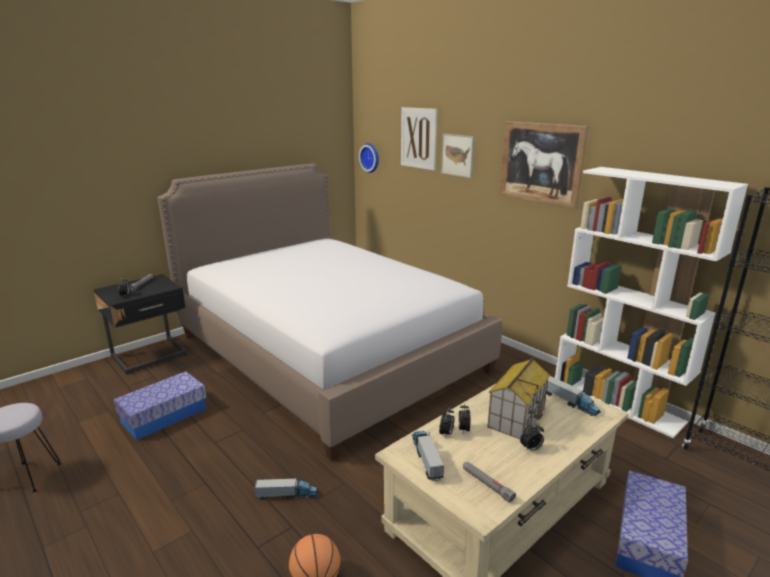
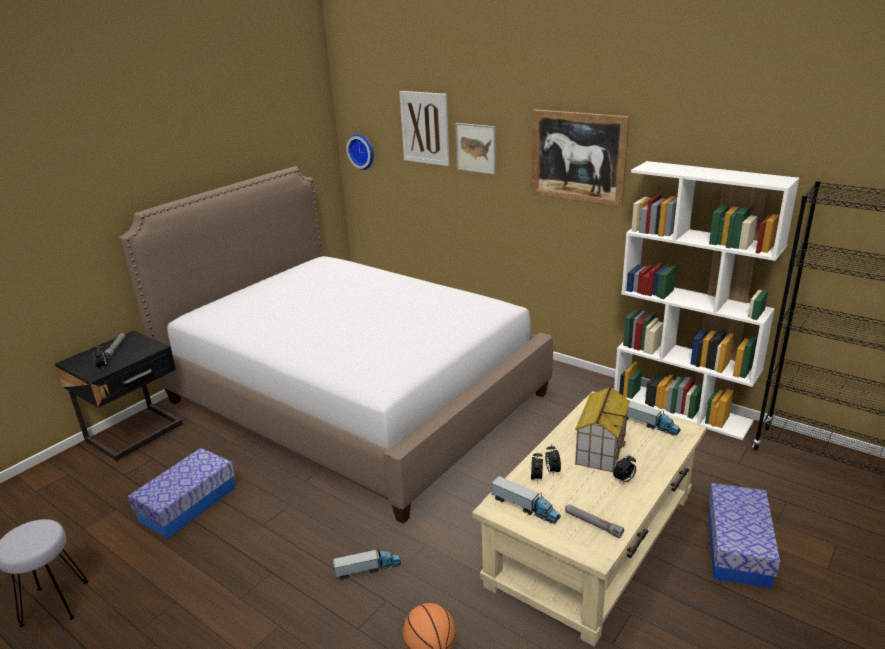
camera: 10 degrees left, 5 degrees up
toy truck [412,431,444,481] -> toy truck turned 150 degrees clockwise [491,476,561,524]

